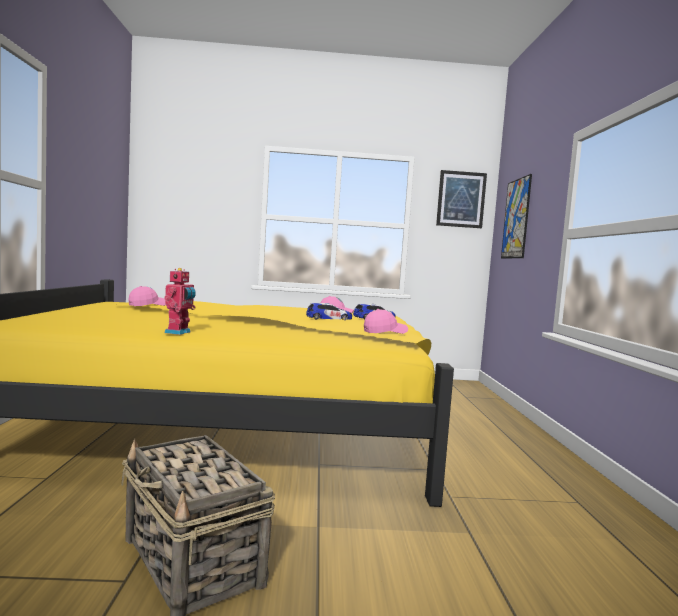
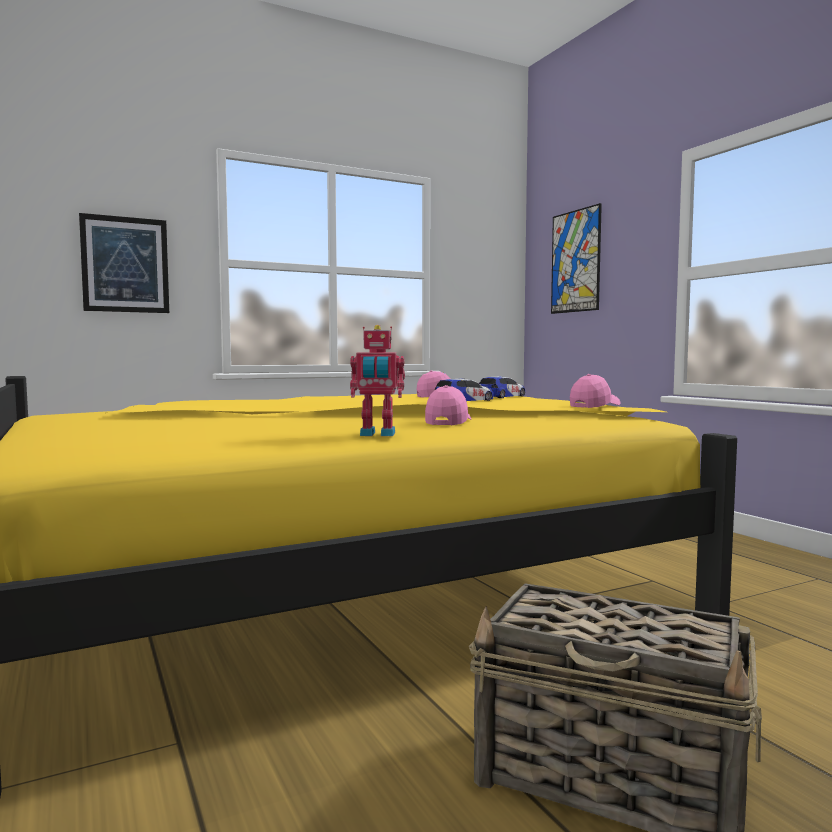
camera: 25 degrees left, 0 degrees up
pink cap [128,286,165,306] -> pink cap moved to [425,385,471,425]
toy robot [164,268,196,335] -> toy robot turned 105 degrees clockwise [350,325,405,436]
picture [436,170,487,228] -> picture moved to [79,213,169,313]

